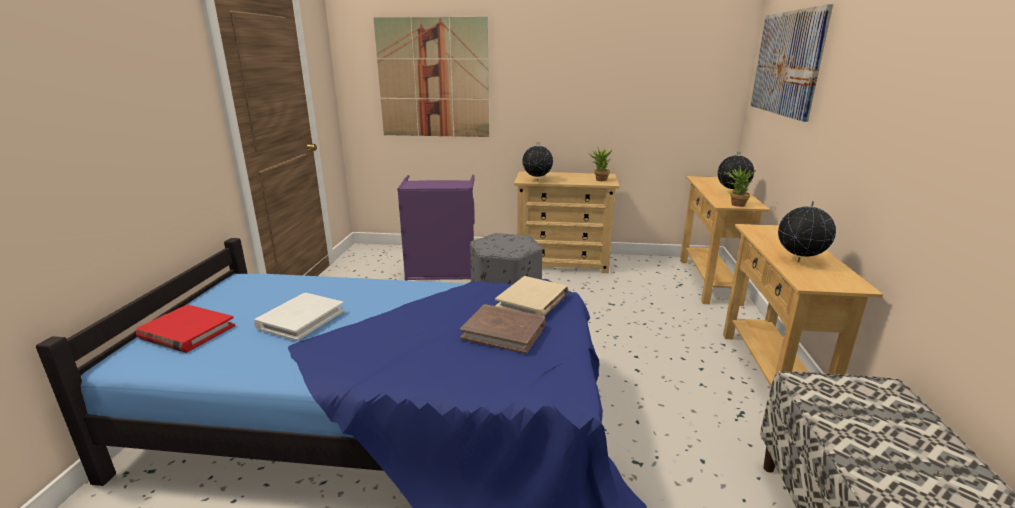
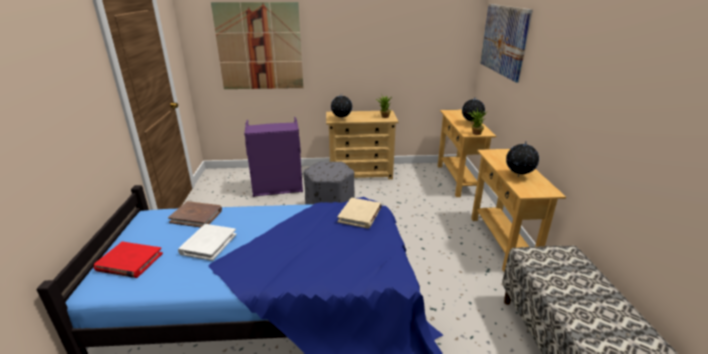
camera: 10 degrees left, 5 degrees up
brown book [460,304,546,354] -> brown book moved to [168,201,222,228]

